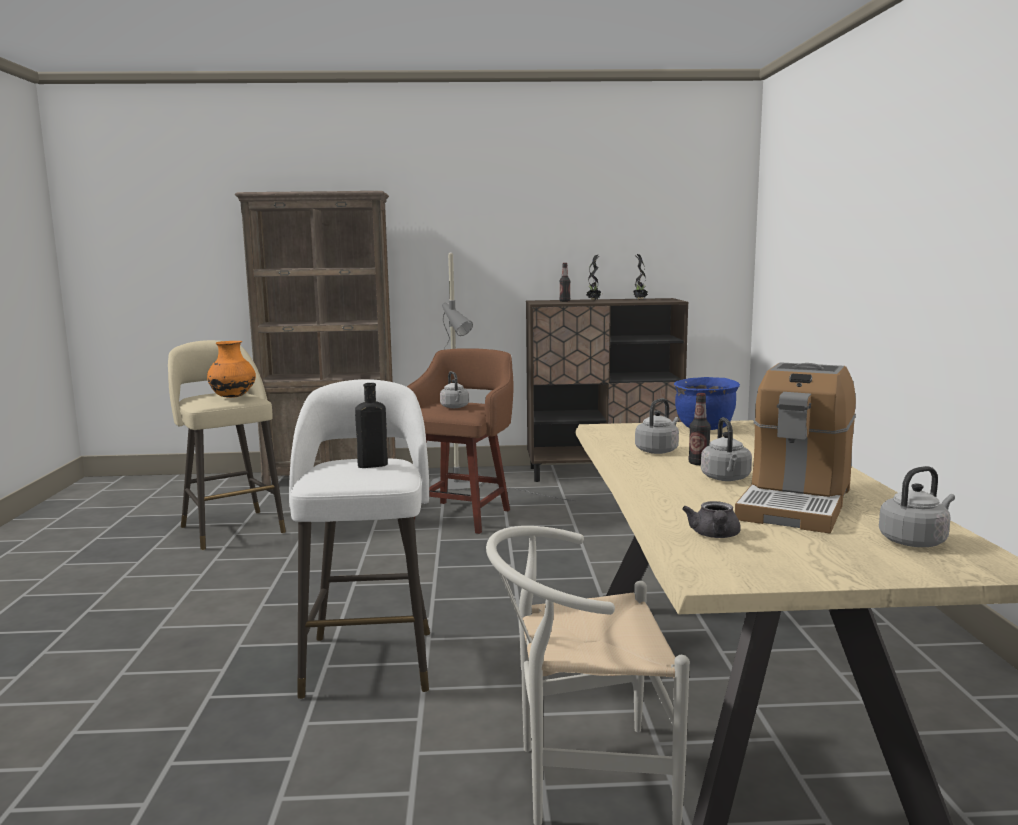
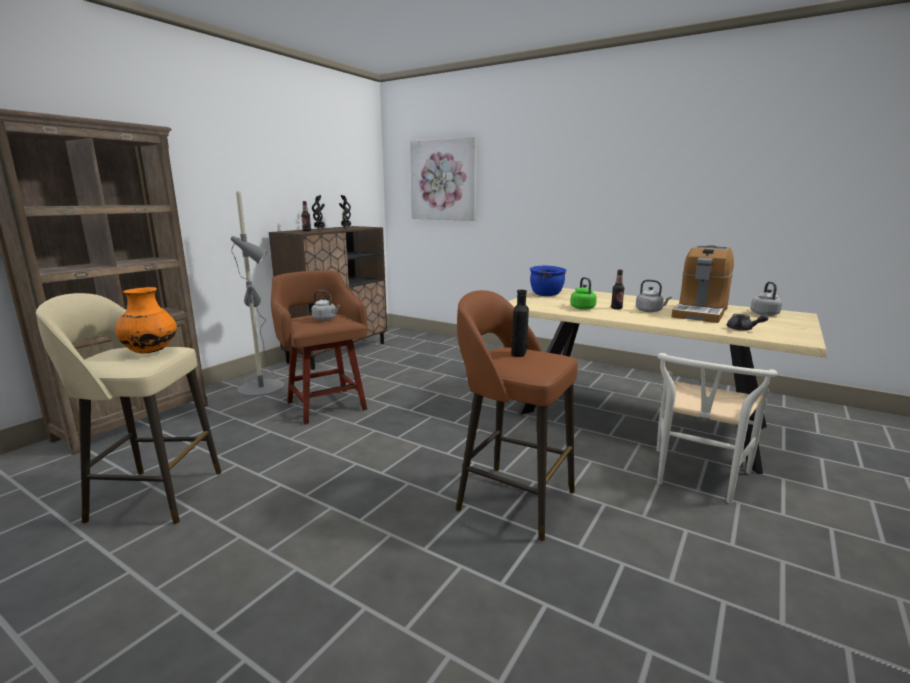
camera: 55 degrees left, 5 degrees up
white stool [289,379,430,699] -> brown stool [456,290,578,541]
grey kettle [635,398,679,454] -> green kettle [571,277,597,310]
coffee machine [735,362,856,533] -> coffee machine turned 60 degrees clockwise [671,245,734,323]
none -> picture [410,137,477,221]

